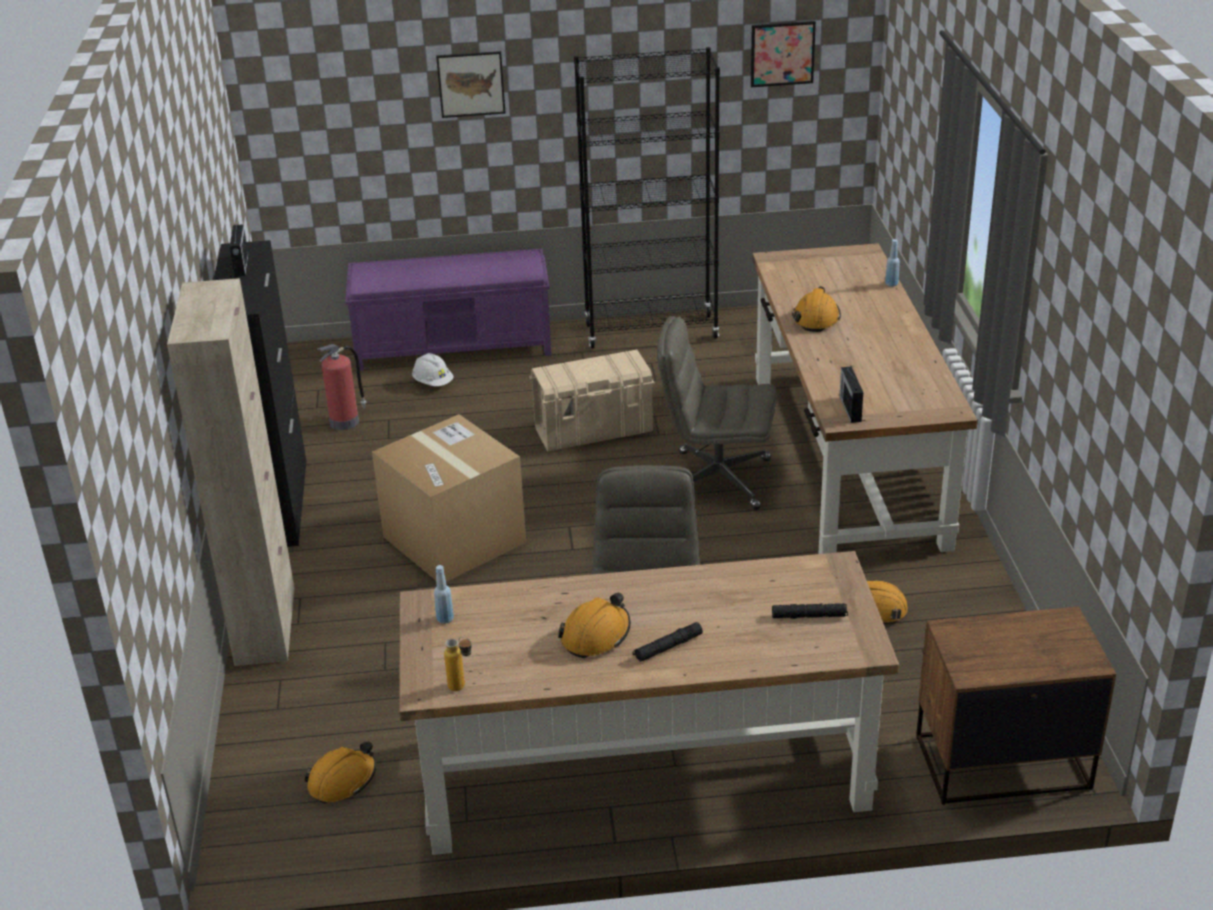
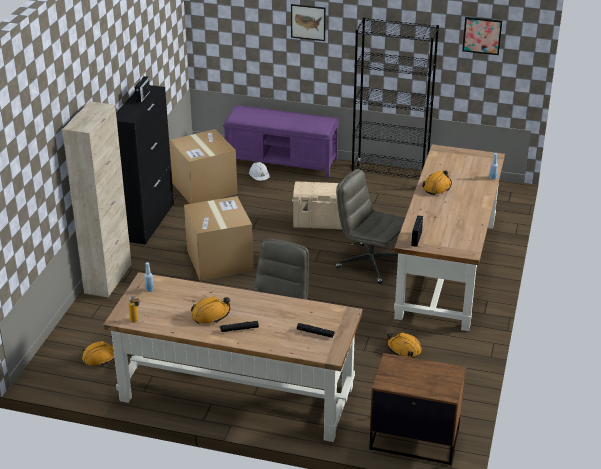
camera: 20 degrees right, 0 degrees up
fire extinguisher [317,344,366,430] -> cardboard box [169,129,237,204]

